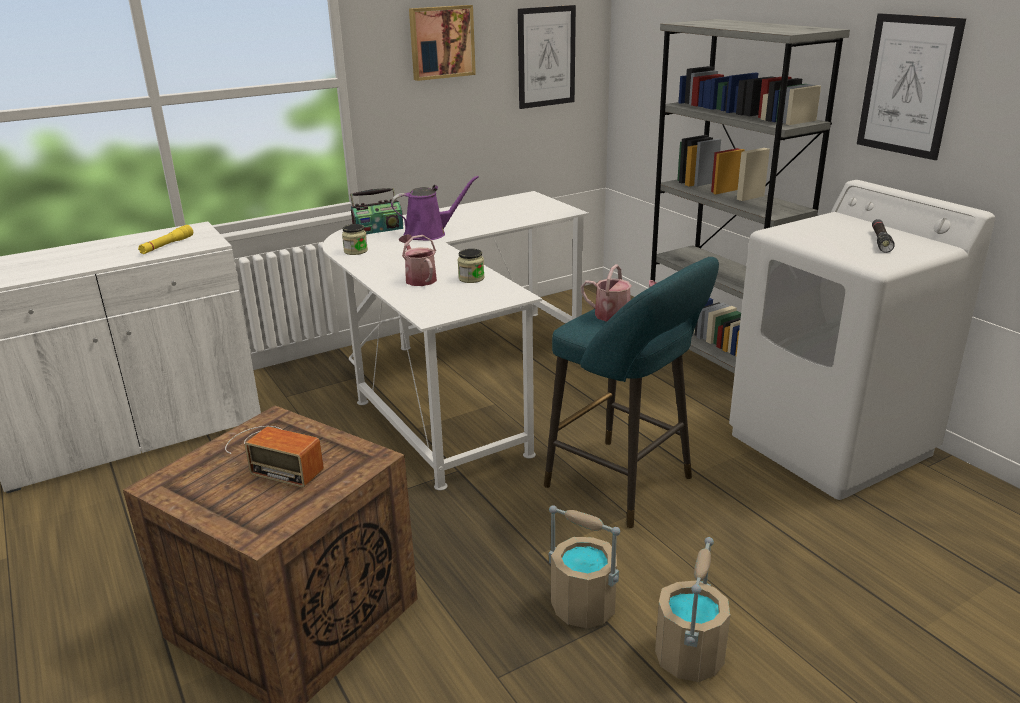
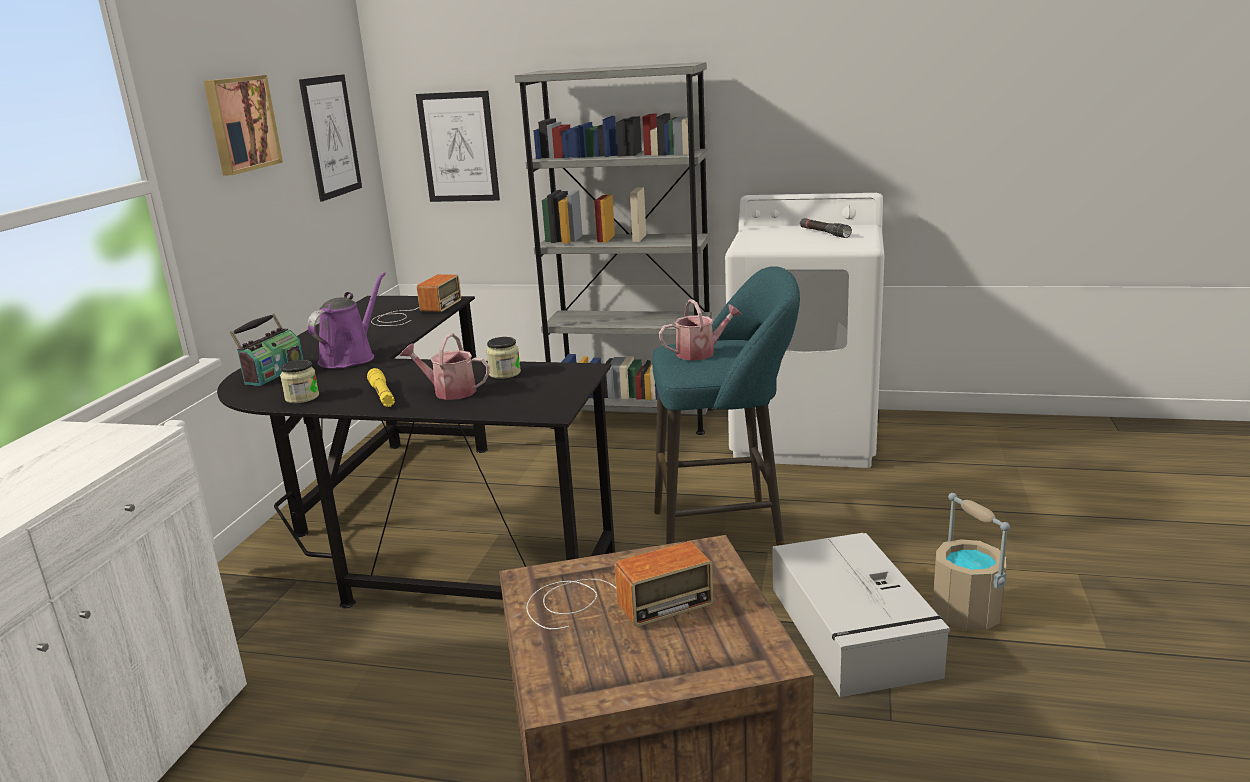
camera: 45 degrees left, 5 degrees down
yellow flashlight [138,225,193,254] -> yellow flashlight moved to [367,368,395,407]
white desk [322,191,589,490] -> black desk [217,296,615,608]
beige bucket [548,505,620,629] -> grey storage box [773,533,950,697]
picture [857,13,966,160] -> picture moved to [416,91,500,202]
none -> radio [371,274,461,326]

